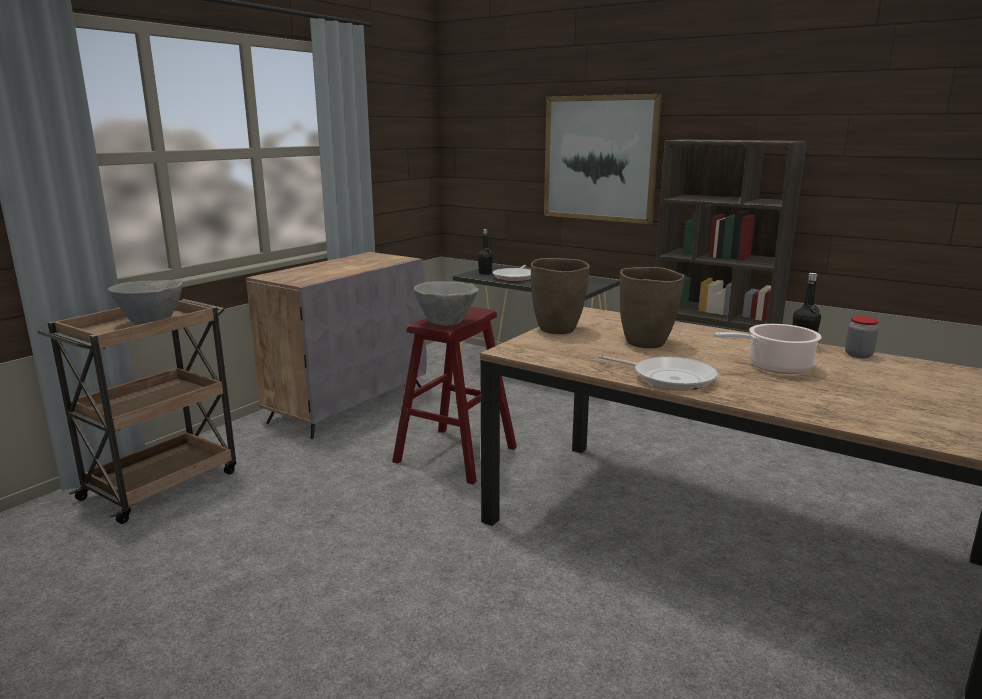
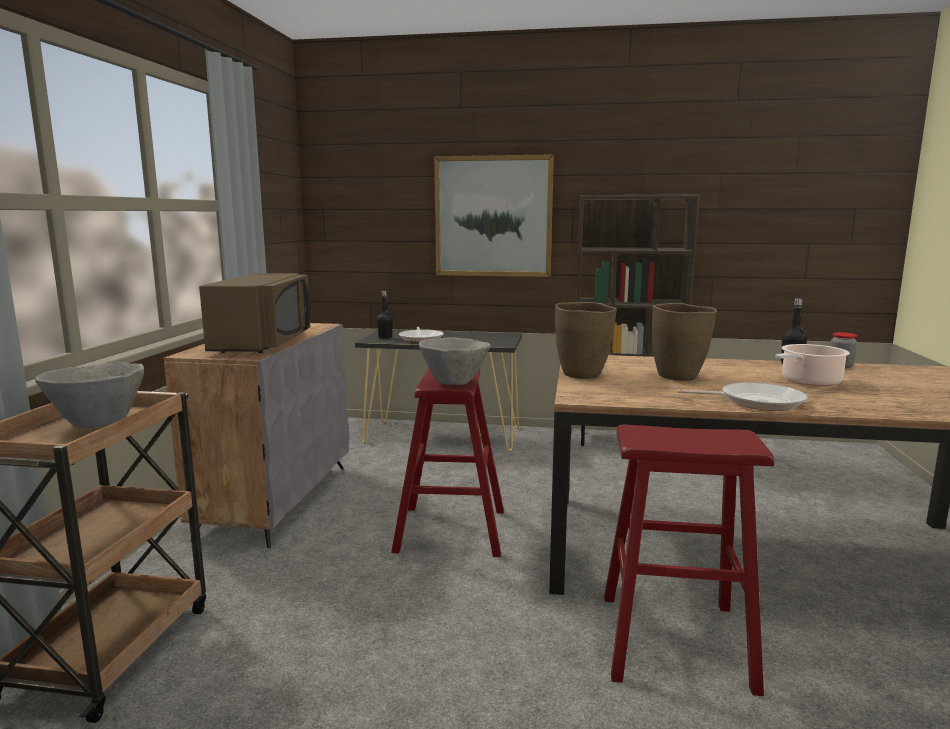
camera: 25 degrees left, 5 degrees down
none -> brown microwave [199,273,311,353]
none -> red stool [604,425,774,696]

